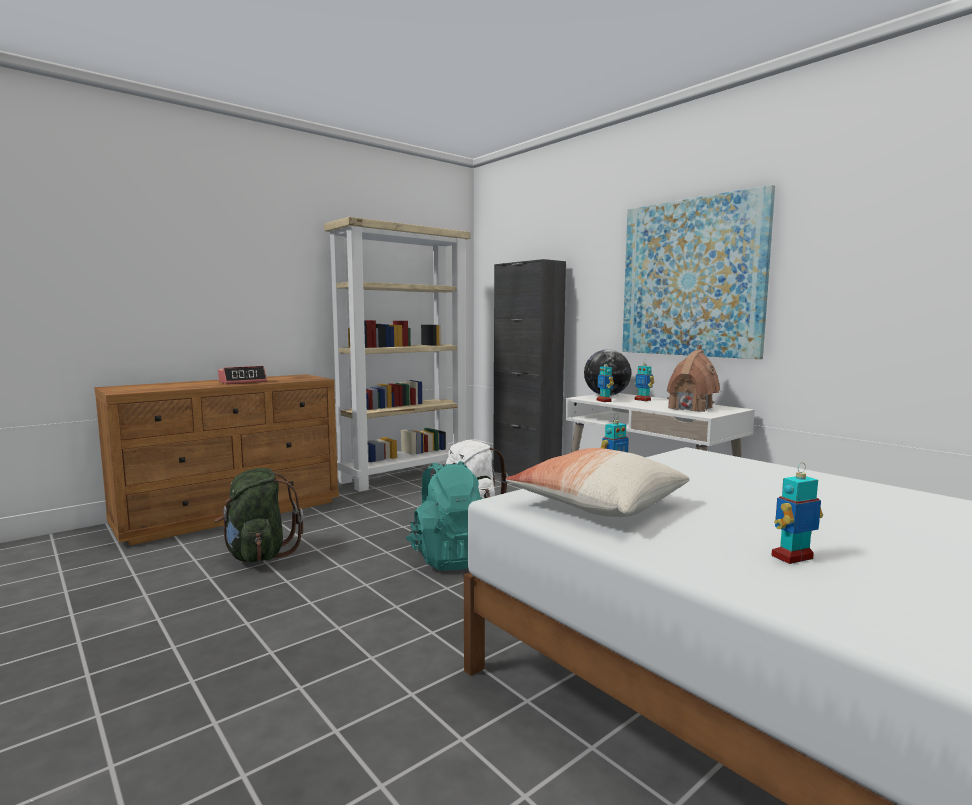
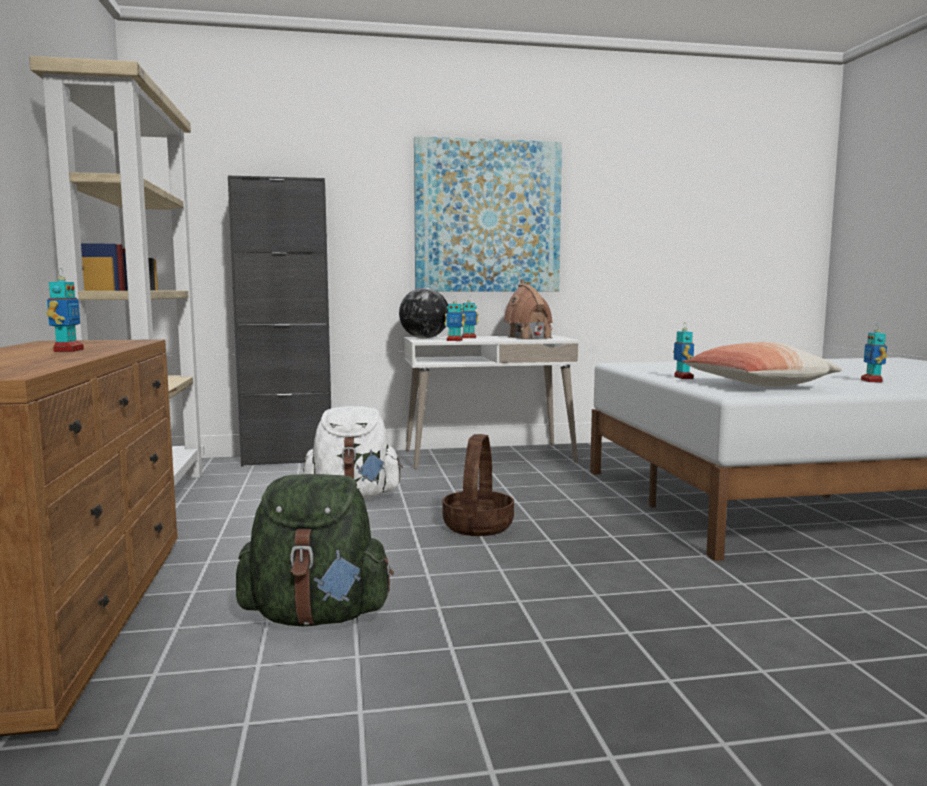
camera: 60 degrees left, 0 degrees up
alarm clock [218,366,267,384] -> toy robot [47,268,84,352]
turquoise backpack [406,461,483,571] -> basket [443,434,514,536]

